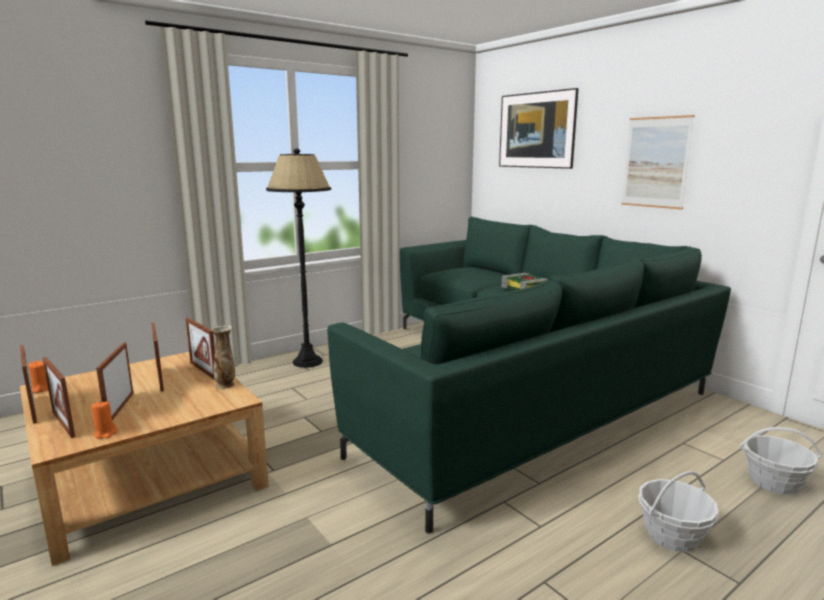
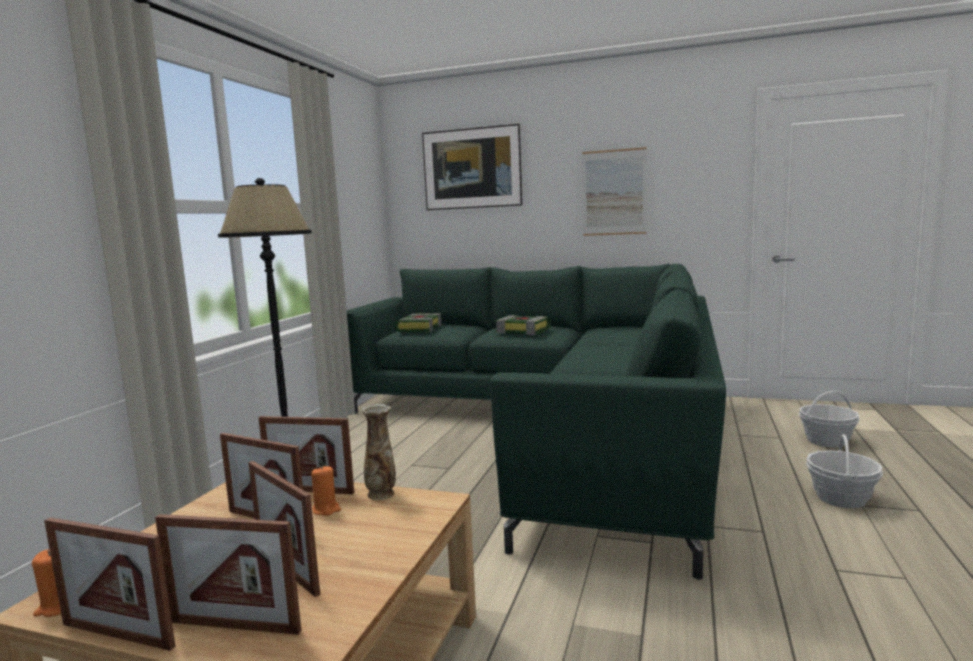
camera: 35 degrees left, 5 degrees down
orange candle [91,401,117,439] -> orange candle moved to [311,466,341,516]
none -> book [395,313,441,332]

